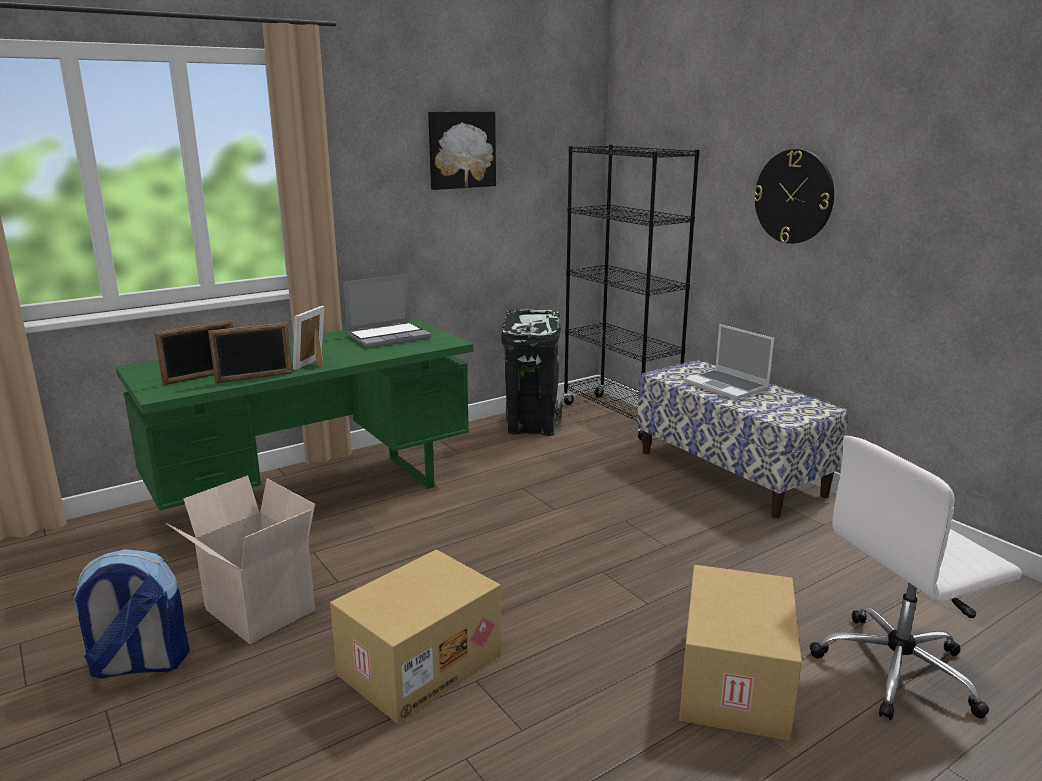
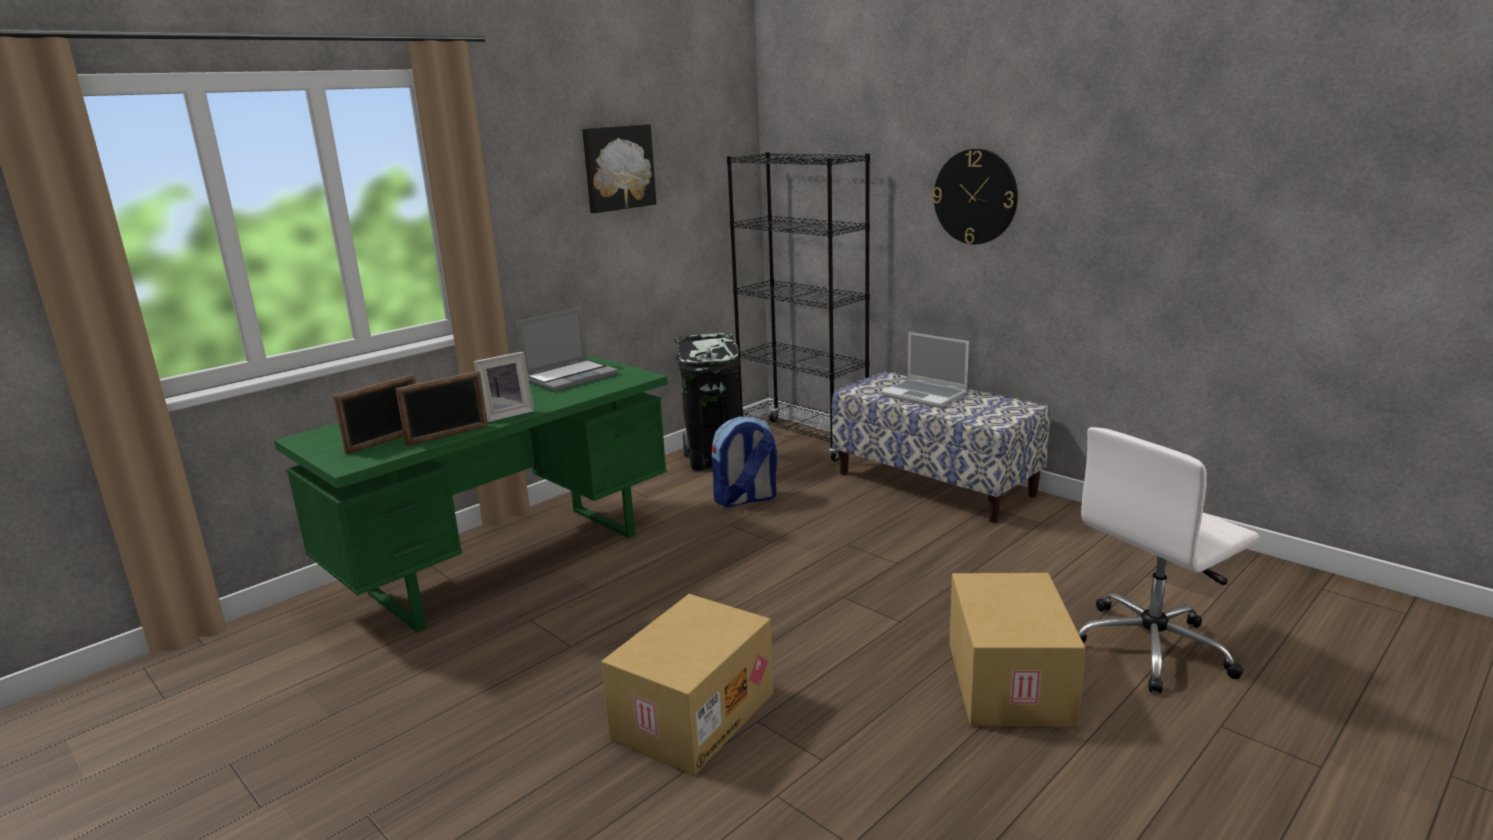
camera: 10 degrees left, 0 degrees up
backpack [71,549,190,679] -> backpack moved to [712,416,777,508]
cardboard box [166,475,315,644] -> none
picture frame [293,306,324,370] -> picture frame turned 135 degrees counterclockwise [474,352,534,422]

